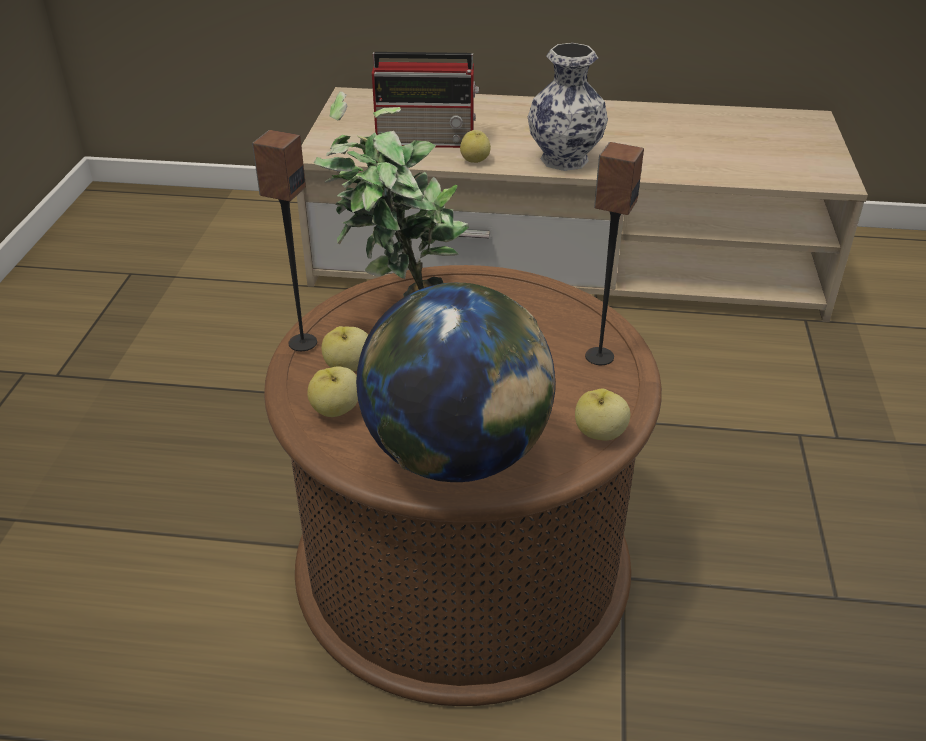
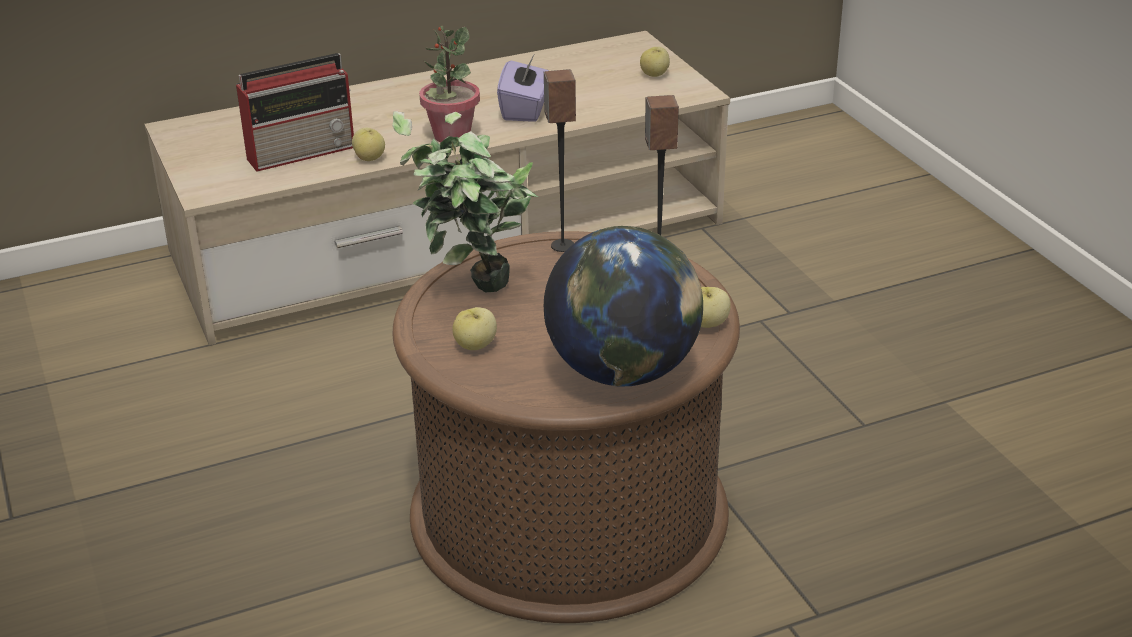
camera: 30 degrees left, 5 degrees down
speaker [252,130,317,351] -> speaker moved to [544,69,576,252]
apple [307,366,358,417] -> apple moved to [640,47,670,77]
vase [528,43,608,171] -> potted plant [419,26,480,142]
none -> purple tissue box [497,55,549,122]

